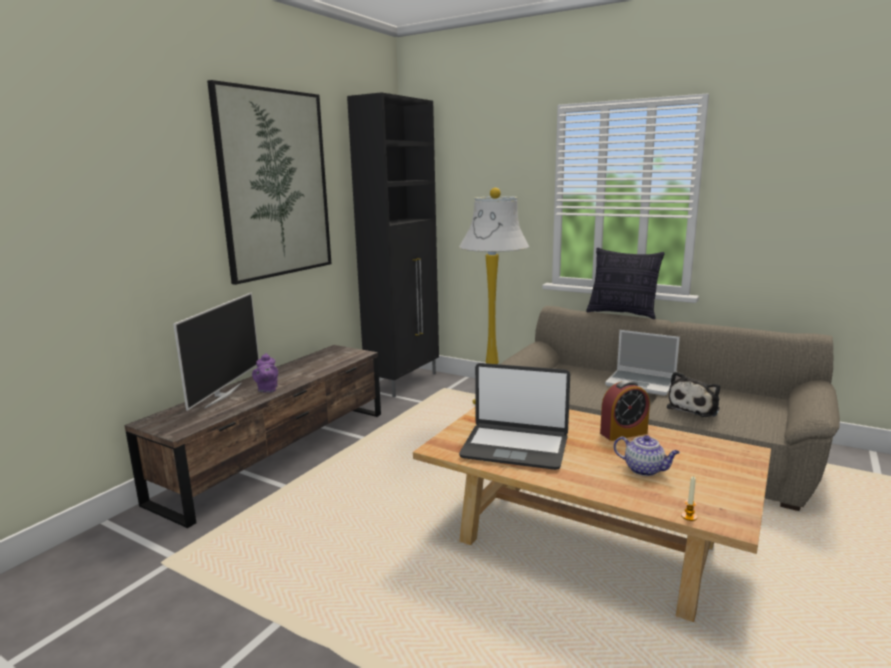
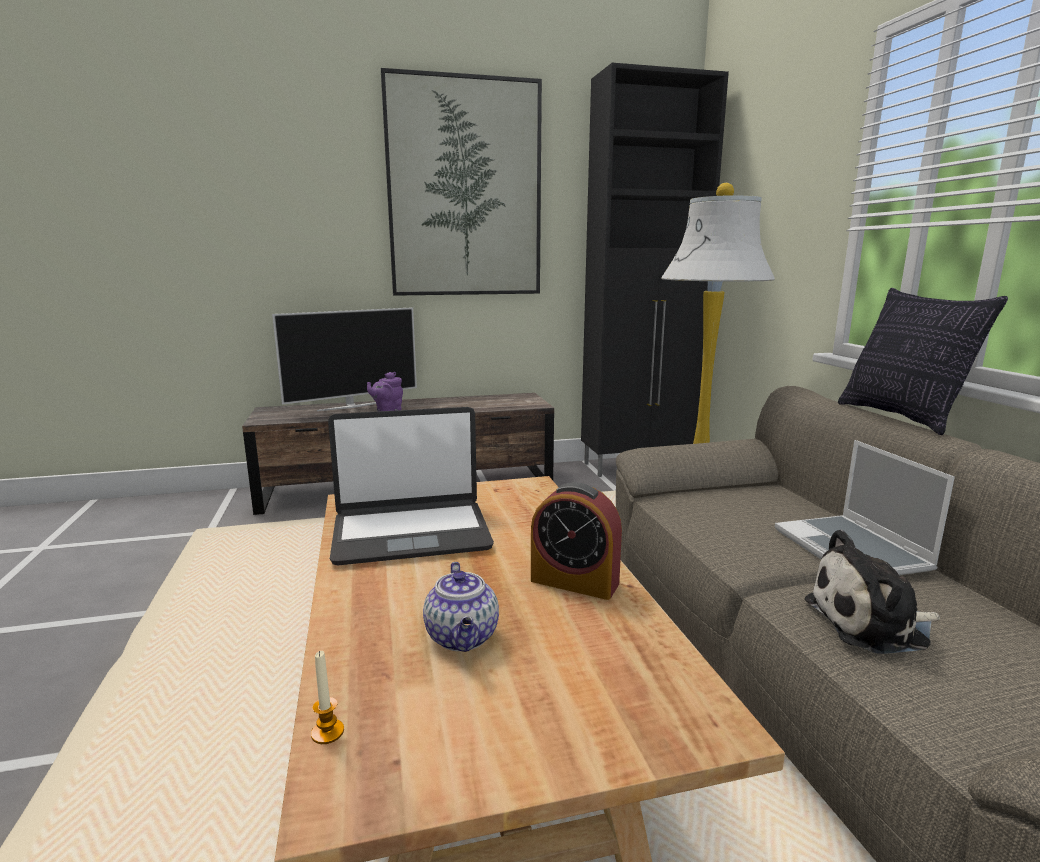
camera: 45 degrees right, 0 degrees up
laptop [459,363,570,470] -> laptop turned 75 degrees counterclockwise [328,407,494,565]

